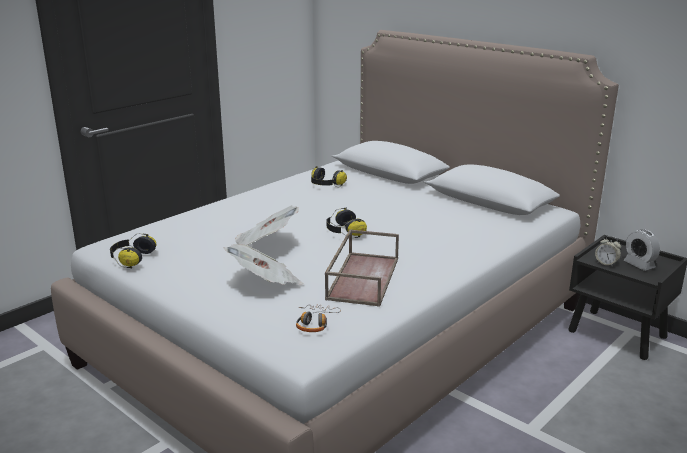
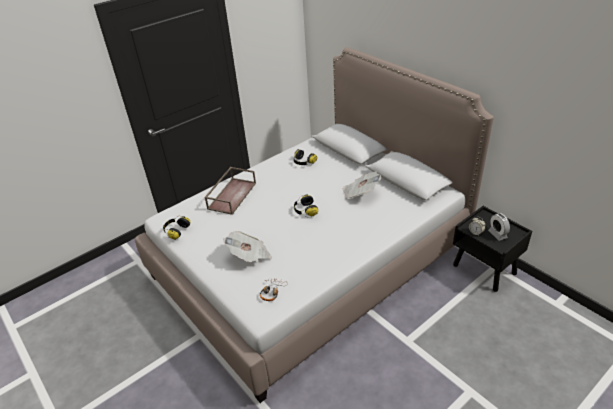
camera: 10 degrees right, 15 degrees up
newspaper [235,205,299,245] -> newspaper moved to [342,171,381,199]
brown tray [325,229,399,307] -> brown tray moved to [205,167,256,215]

